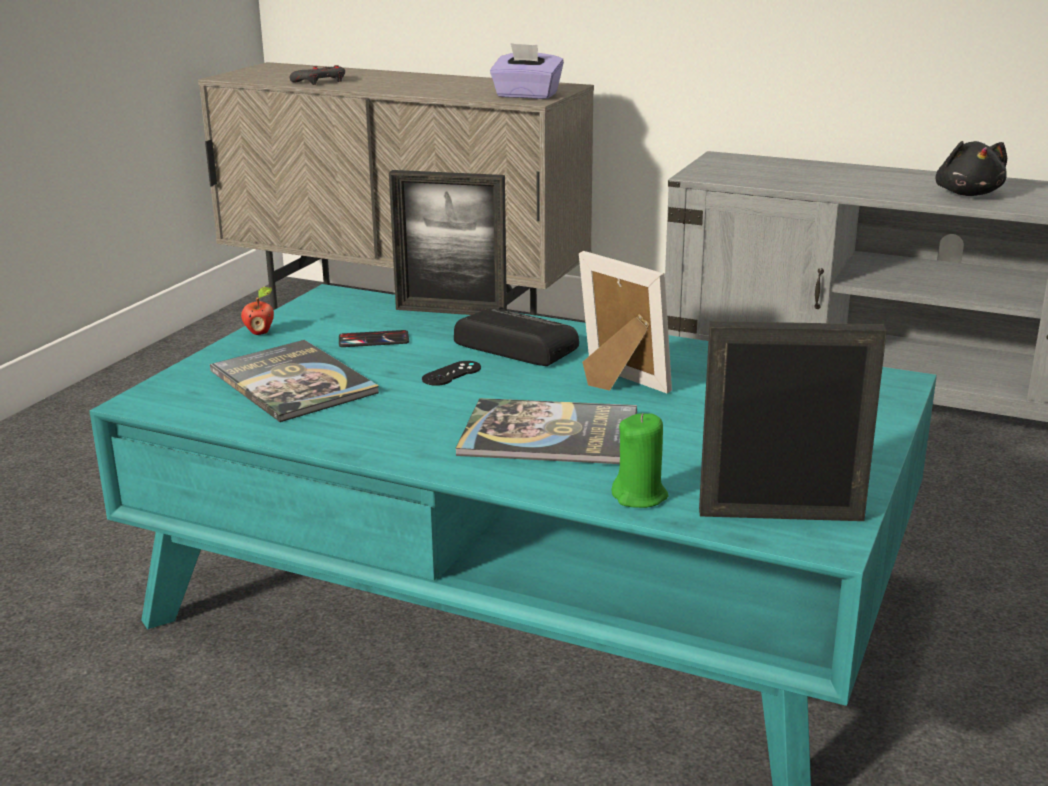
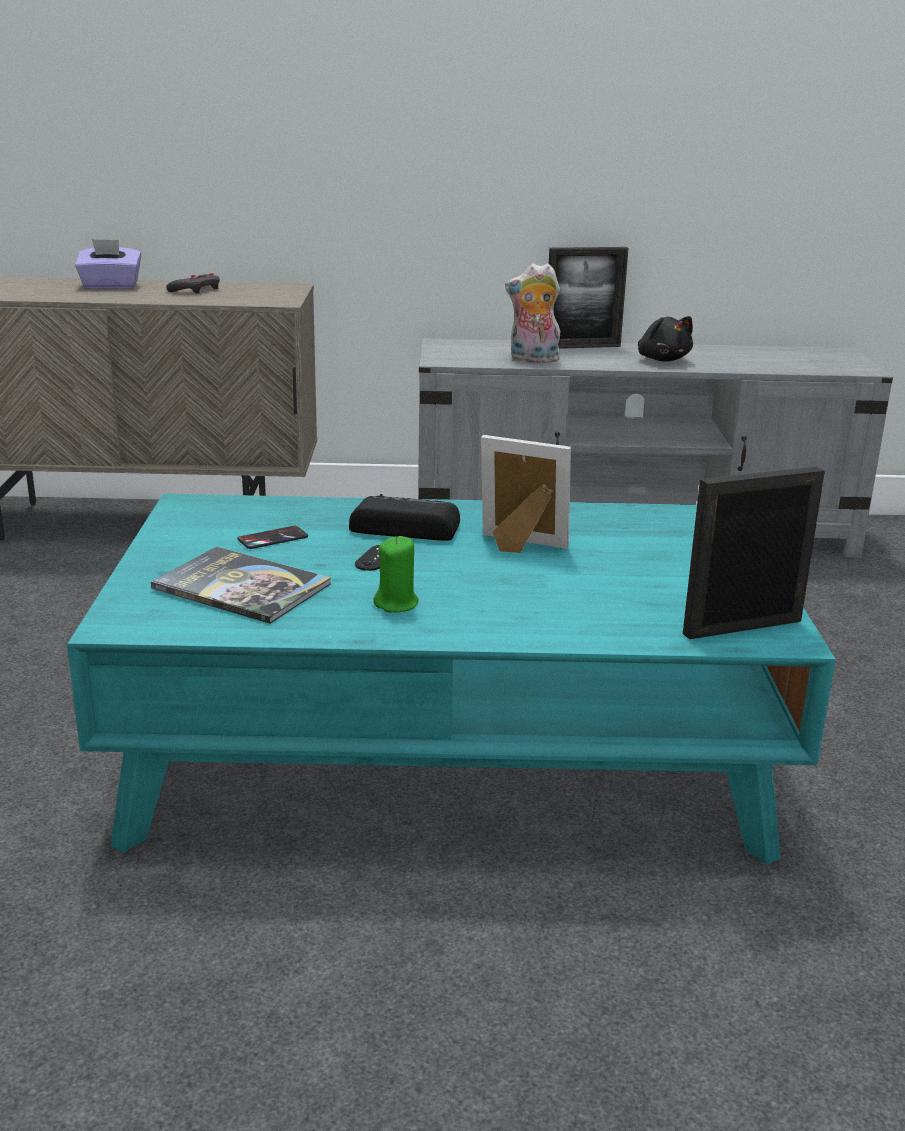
camera: 25 degrees left, 0 degrees up
apple [241,287,274,335] -> none
grey game controller [290,65,345,85] -> grey game controller moved to [166,273,220,294]
picture frame [389,170,507,315] -> picture frame moved to [549,247,628,349]
book [456,398,637,464] -> none
purple tissue box [490,43,564,99] -> purple tissue box moved to [75,239,141,289]
green candle [611,413,669,508] -> green candle moved to [373,536,419,613]
none -> plush toy [505,263,560,363]

